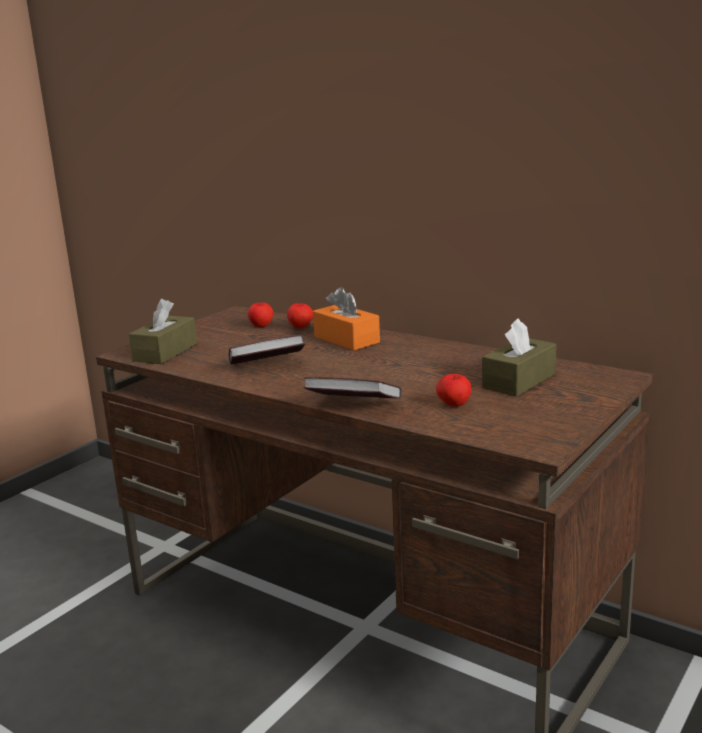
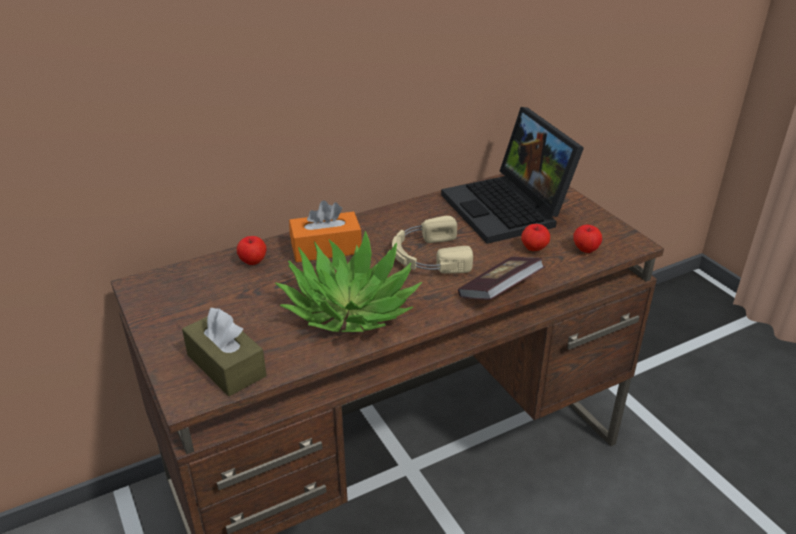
camera: 65 degrees left, 15 degrees up
book [229,335,305,365] -> potted plant [275,231,422,332]
apple [247,302,274,327] -> apple moved to [573,225,602,253]
brown tissue box [482,318,557,397] -> laptop [441,107,584,244]
none -> beige headphones [392,216,473,274]

